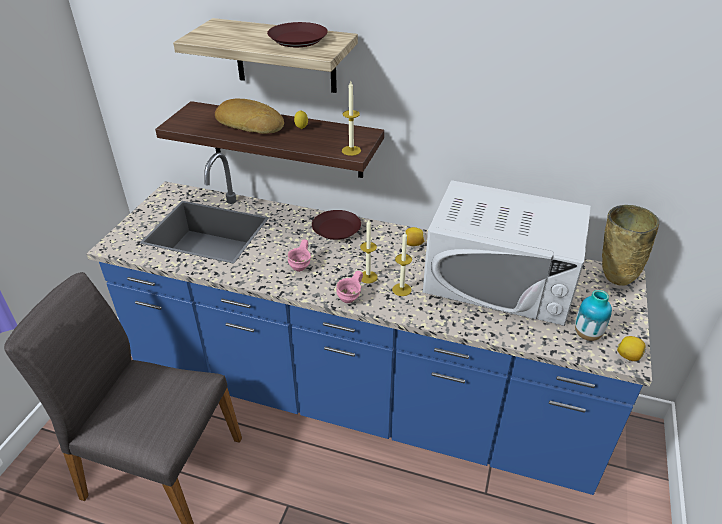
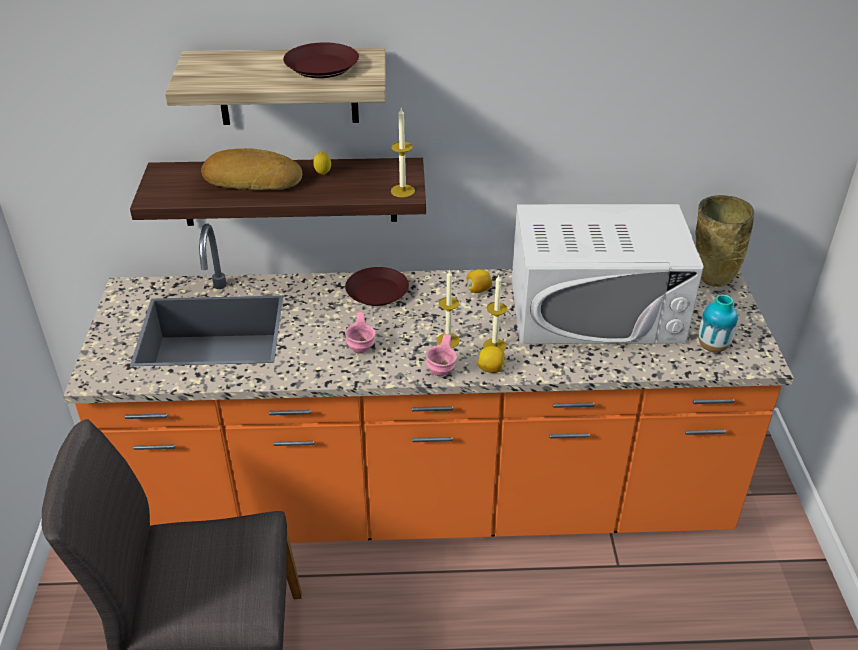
camera: 20 degrees left, 0 degrees up
blue counter [86,152,652,495] -> orange counter [63,224,794,543]
lemon [617,336,645,361] -> lemon moved to [478,346,506,373]

